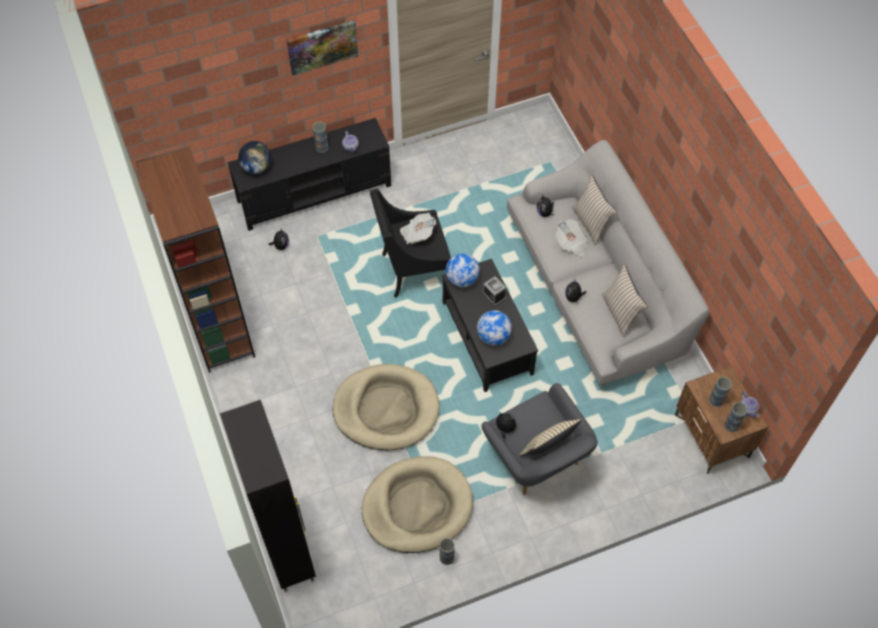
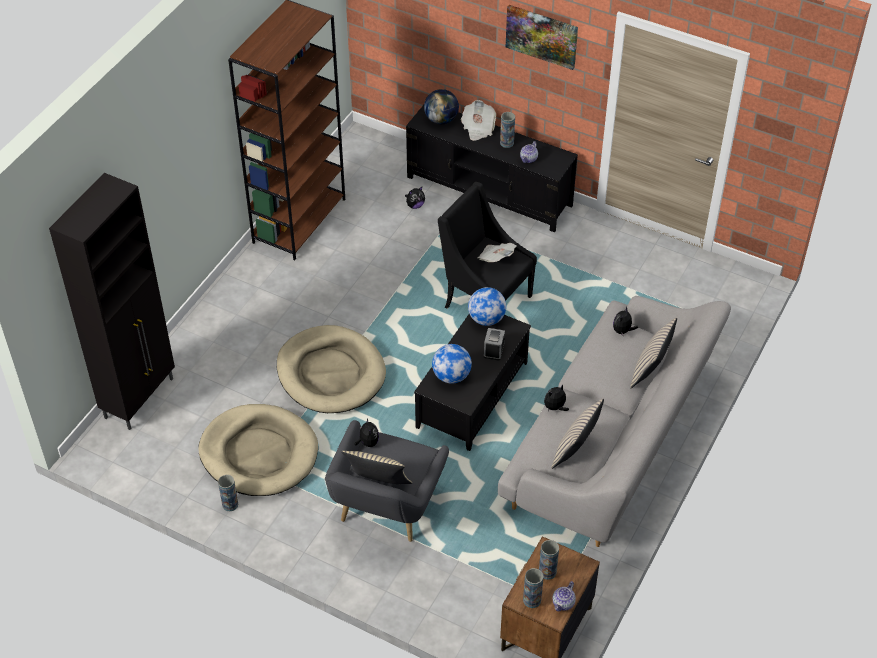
camera: 50 degrees right, 10 degrees down
newspaper [556,219,589,257] -> newspaper moved to [461,100,496,141]

